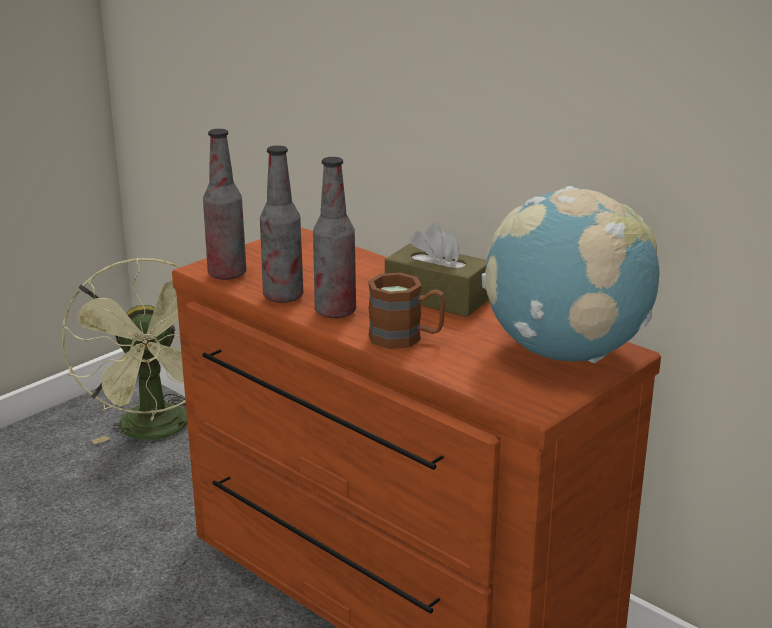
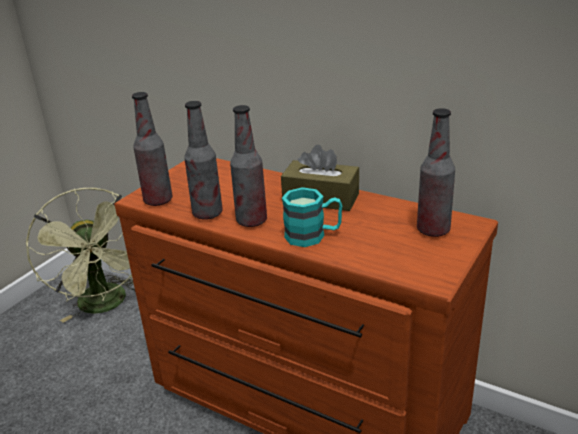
camera: 10 degrees left, 5 degrees up
brown mug [368,273,446,349] -> turquoise mug [282,187,342,247]
globe [482,186,659,363] -> bottle [417,108,455,237]

